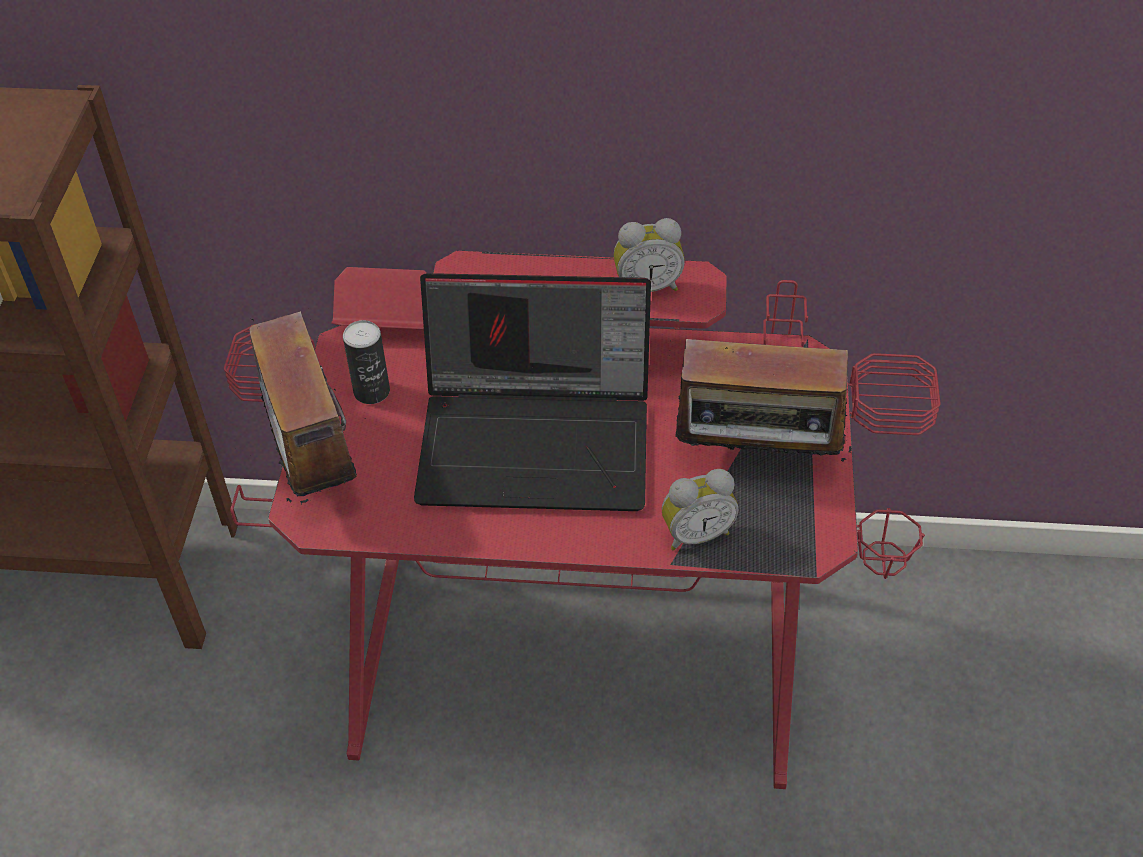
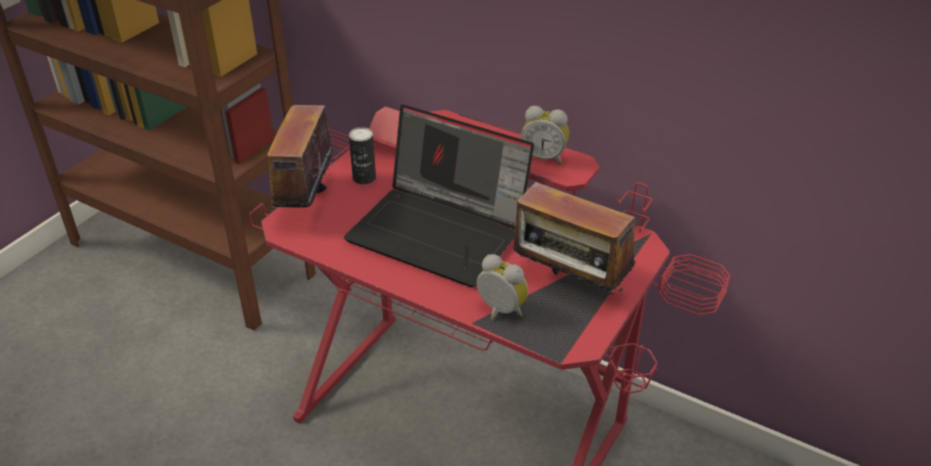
camera: 25 degrees right, 10 degrees down
alarm clock [661,469,739,551] -> alarm clock turned 150 degrees counterclockwise [477,254,528,320]

